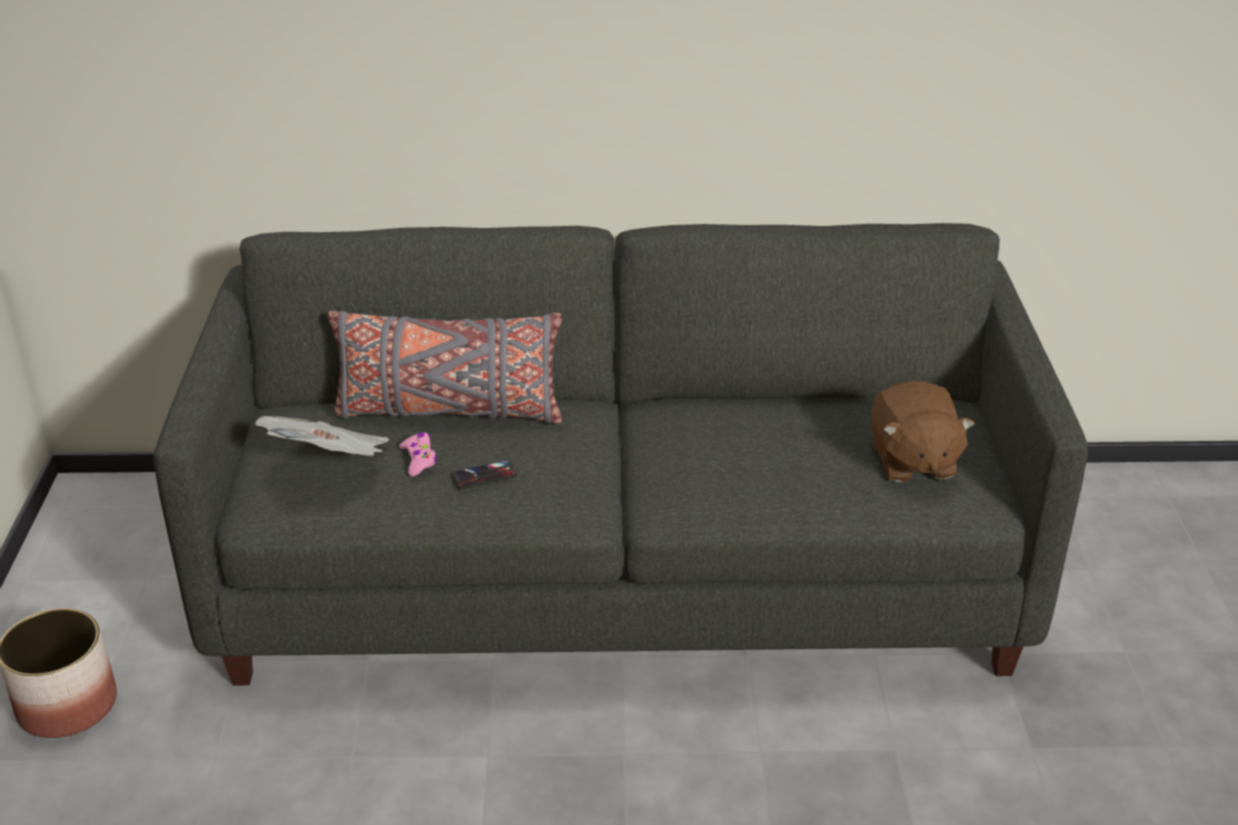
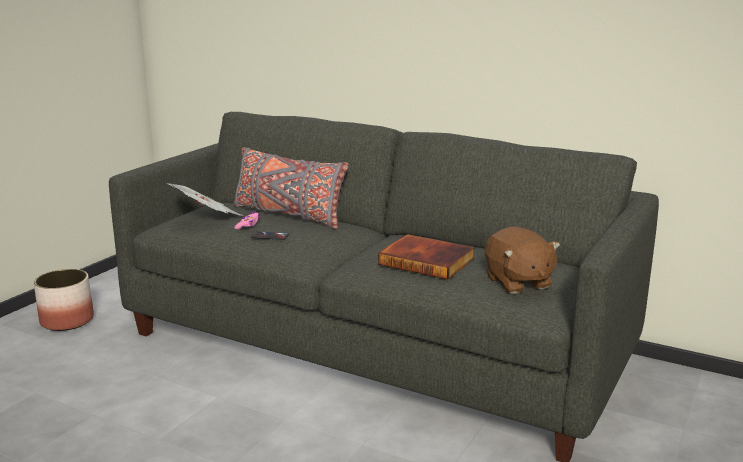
camera: 30 degrees right, 15 degrees down
brown plush toy [871,381,975,482] -> brown plush toy turned 45 degrees counterclockwise [485,226,560,294]
none -> book [378,234,475,280]

